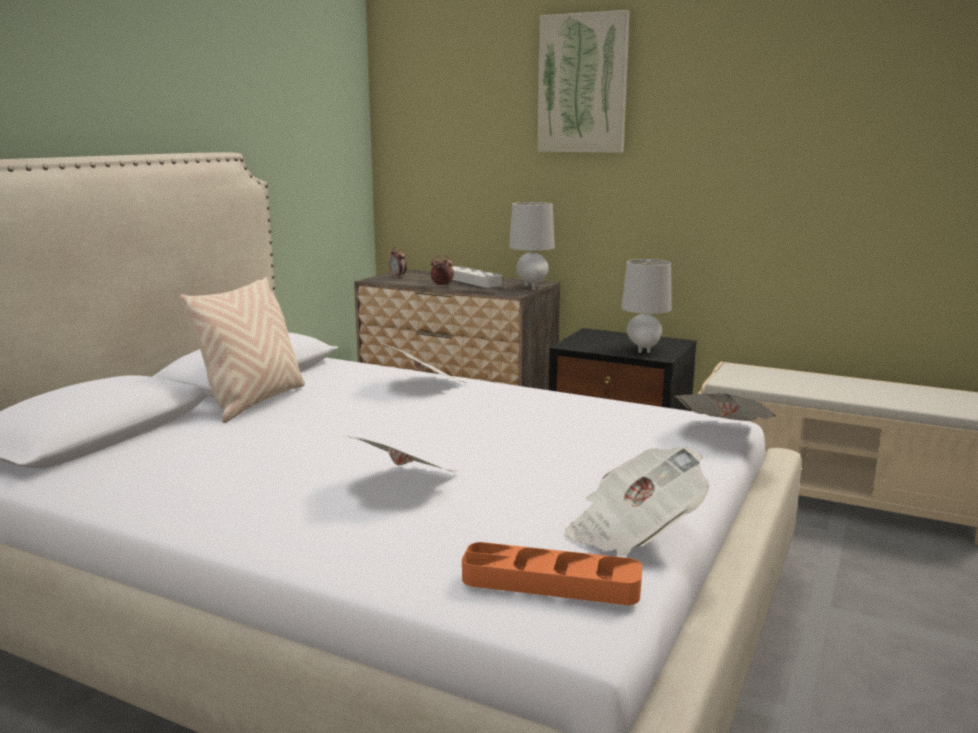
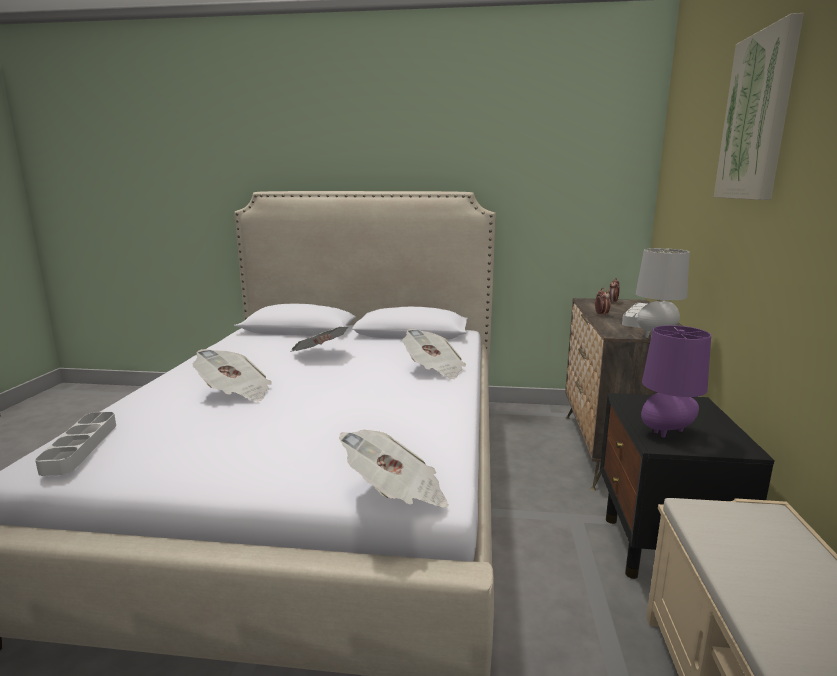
camera: 70 degrees right, 0 degrees up
beige pillow [180,277,305,423] -> none
orange tray [462,542,642,605] -> grey tray [35,412,116,476]
newspaper [565,447,709,556] -> newspaper moved to [291,327,348,352]
grey table lamp [621,259,672,353] -> purple table lamp [641,325,711,438]

